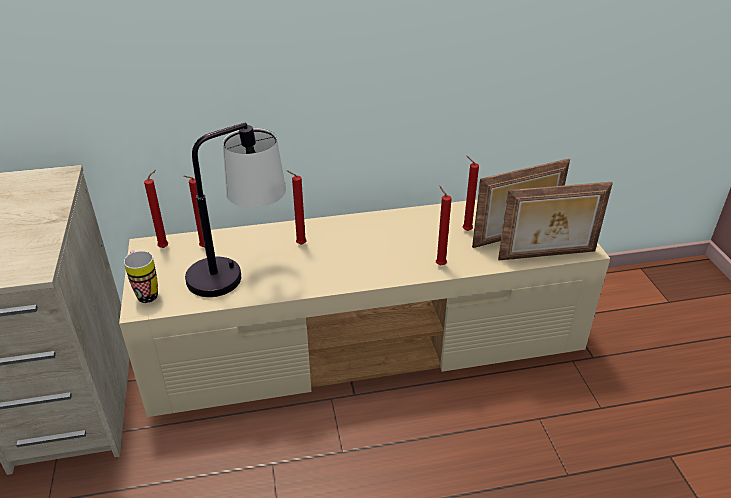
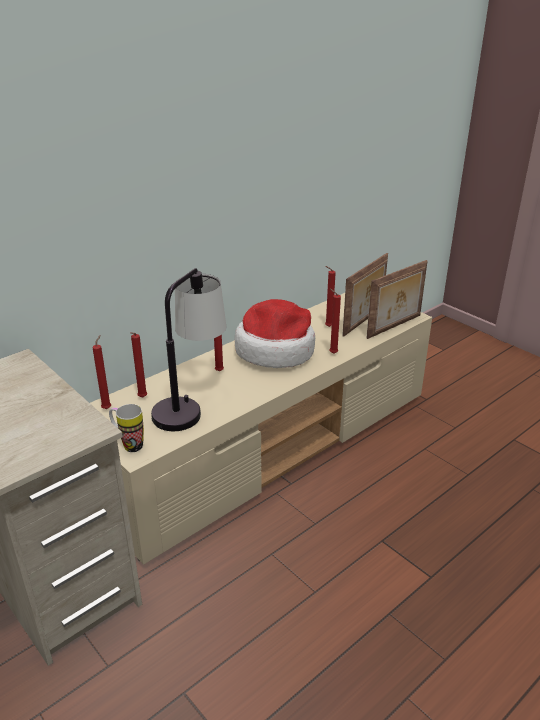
camera: 30 degrees left, 5 degrees down
none -> hat [235,299,315,368]

